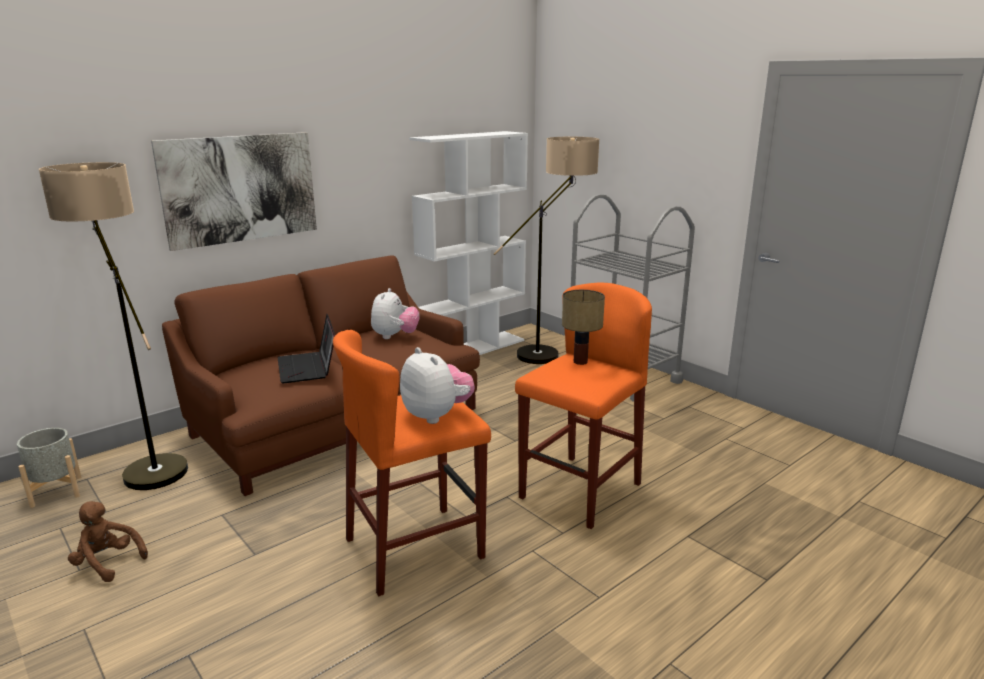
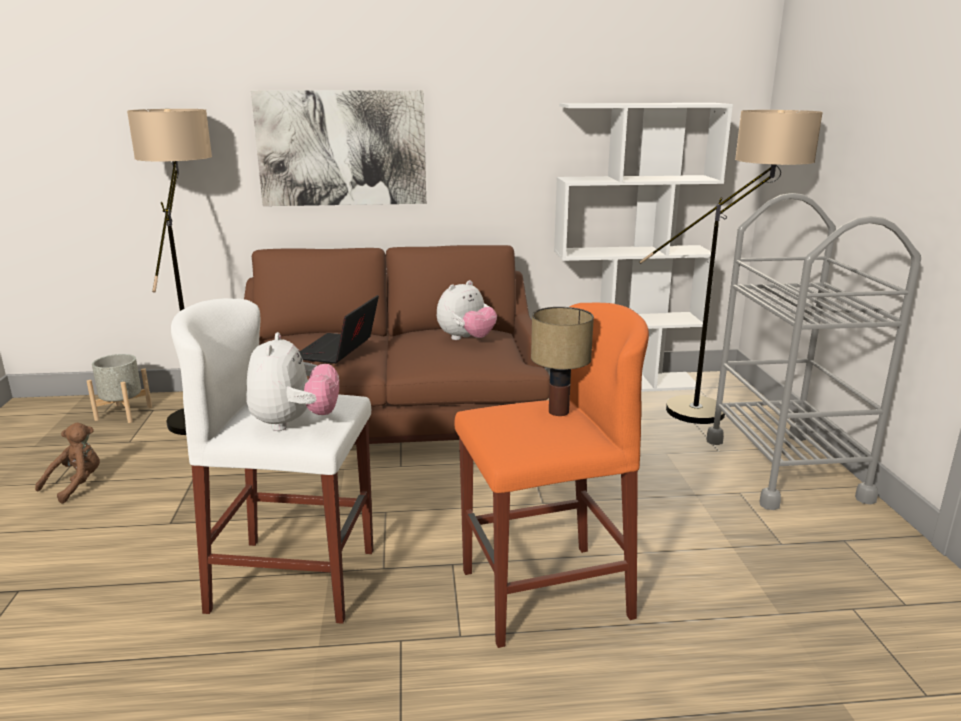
camera: 35 degrees right, 0 degrees up
brown plush toy [68,501,148,582] -> brown plush toy turned 60 degrees clockwise [35,423,100,504]
orange stool [333,330,491,596] -> white stool [171,298,373,624]

